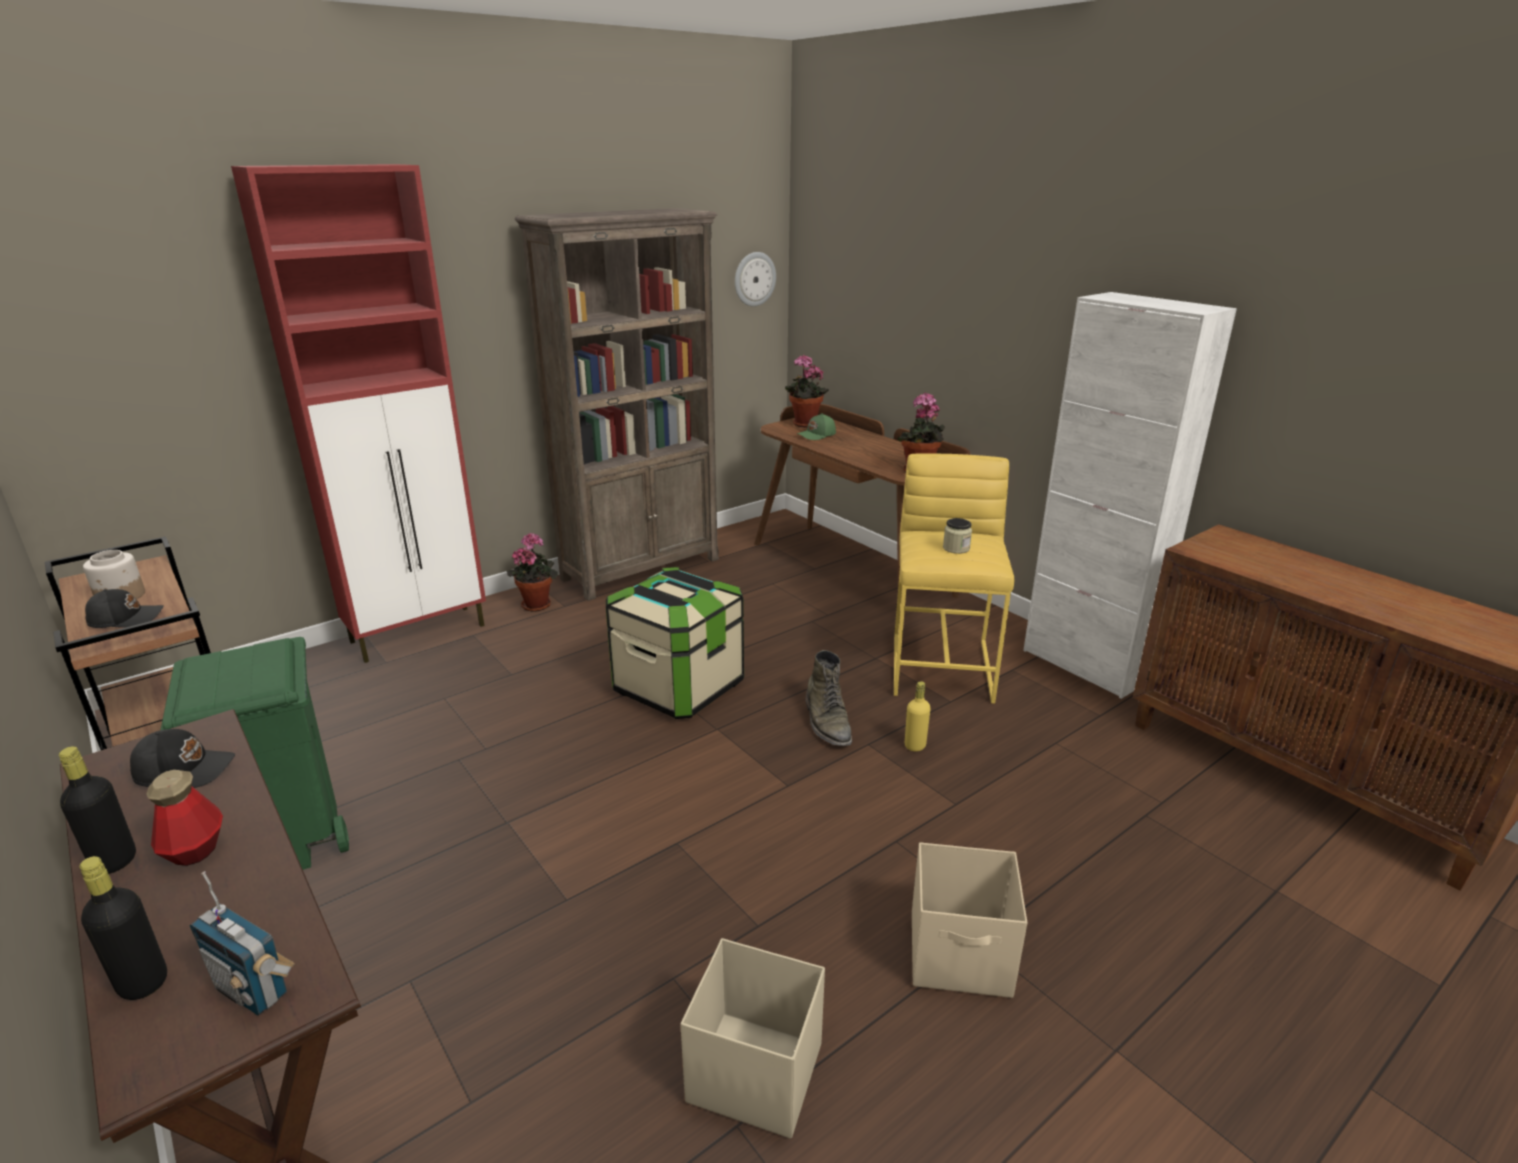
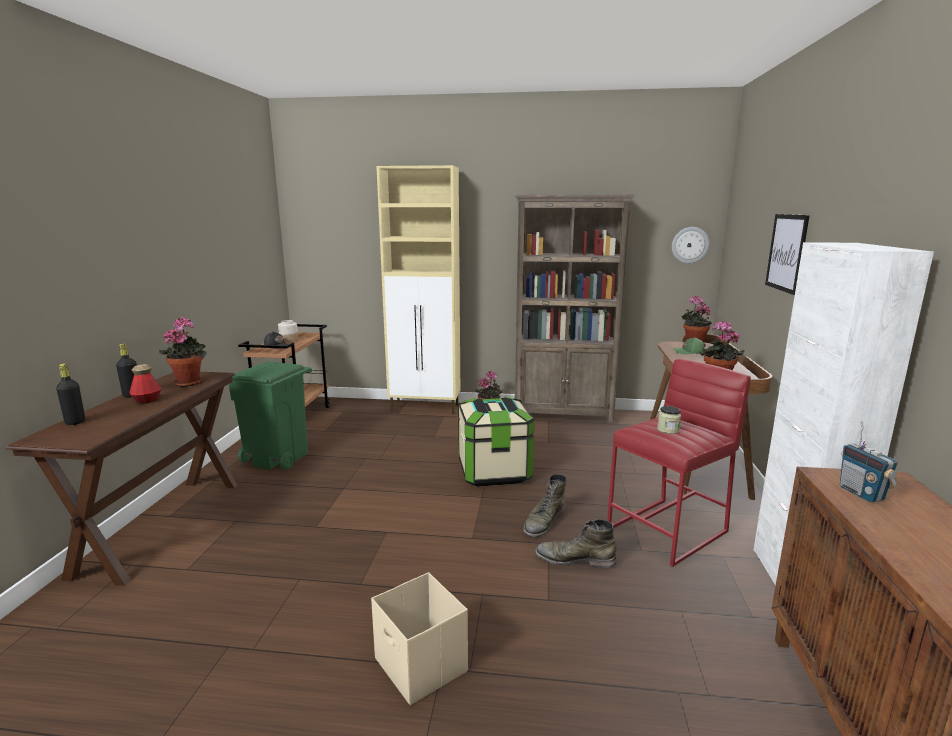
camera: 45 degrees right, 10 degrees down
black cap [130,729,235,788] -> potted plant [159,317,207,387]
radio [190,871,295,1016] -> radio moved to [840,422,898,502]
red cabinet [231,164,486,663] -> beige cabinet [376,165,460,414]
beige storage box [680,938,825,1139] -> none
yellow stool [894,453,1015,704] -> red stool [607,359,751,567]
yellow bottle [905,681,931,751] -> green boot [535,519,616,568]
none -> picture [765,214,810,295]

